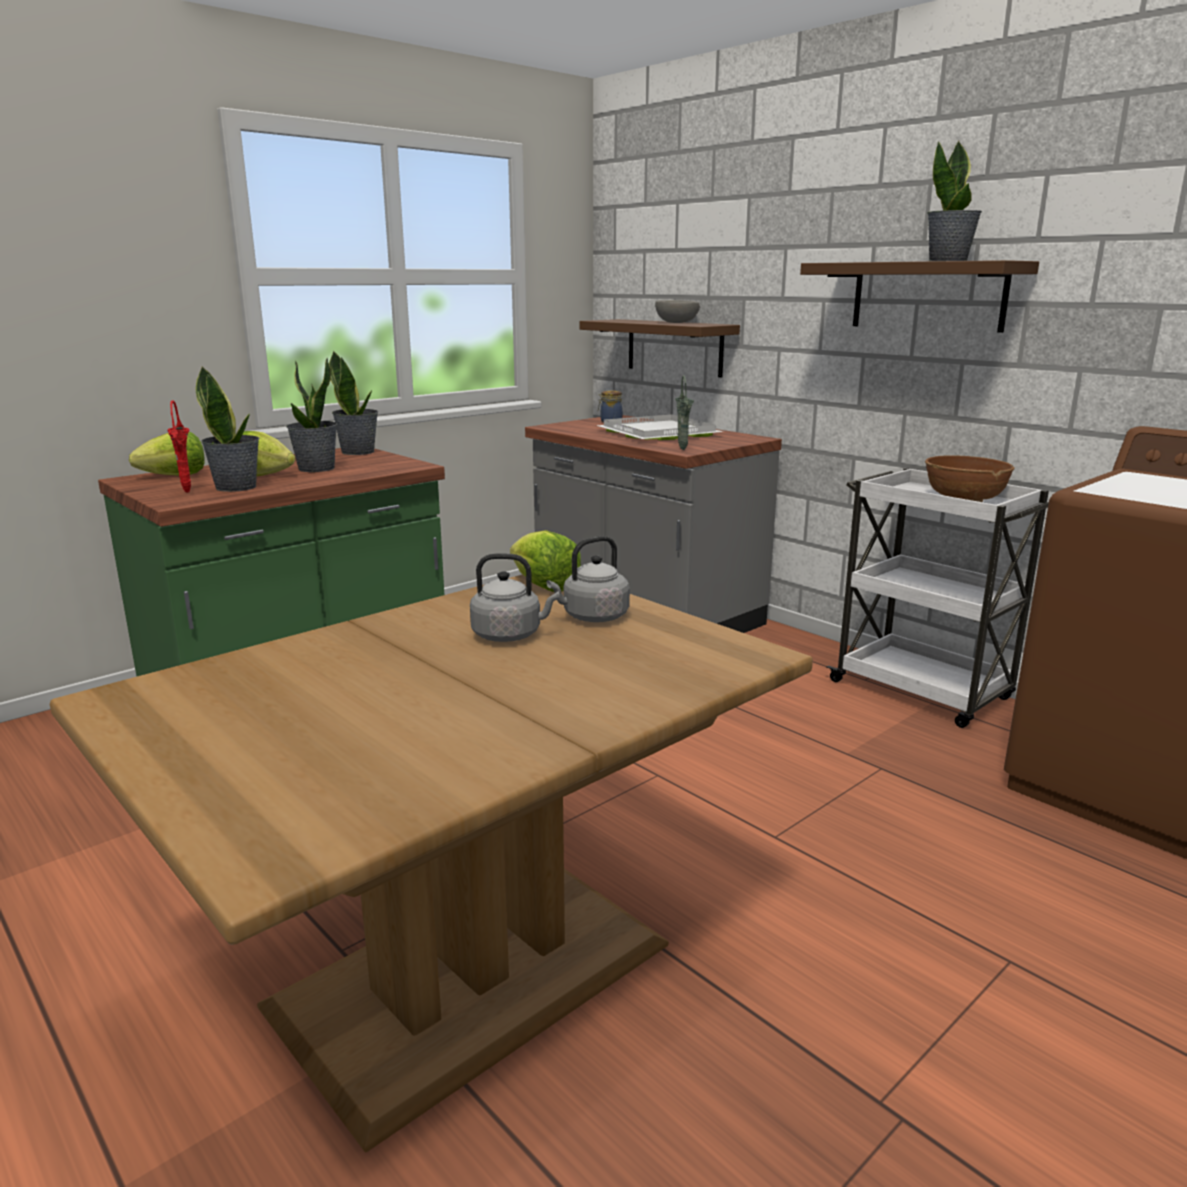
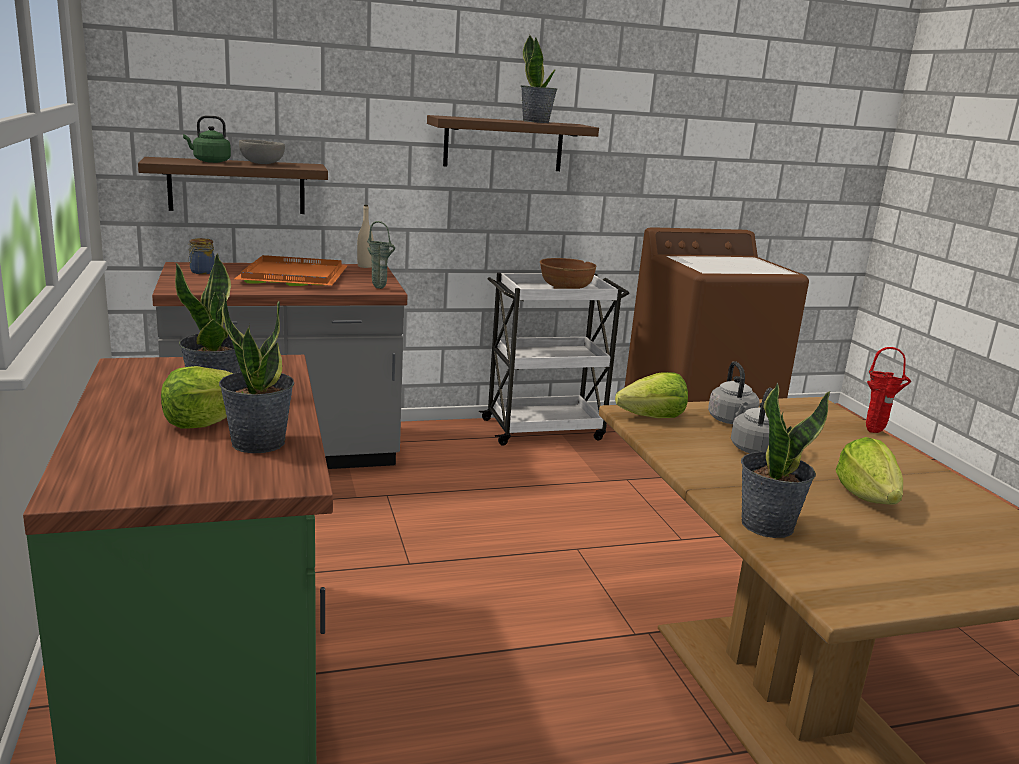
camera: 65 degrees left, 0 degrees up
lettuce [129,432,205,475] -> lettuce moved to [835,437,903,505]
red vase [168,400,191,493] -> red vase moved to [866,347,911,433]
potted plant [329,351,378,455] -> potted plant moved to [741,383,830,538]
white tray [596,414,723,440] -> orange tray [234,255,347,286]
none -> green kettle [183,115,231,163]
none -> beige bottle [357,205,374,268]

